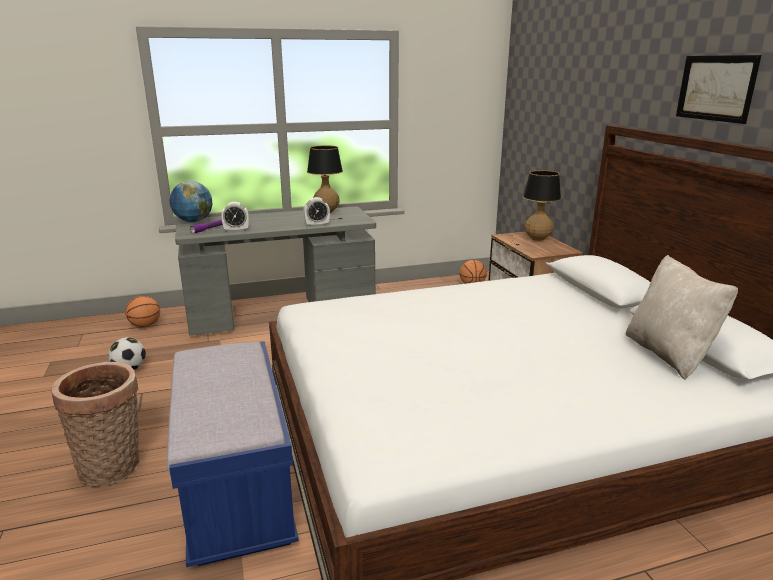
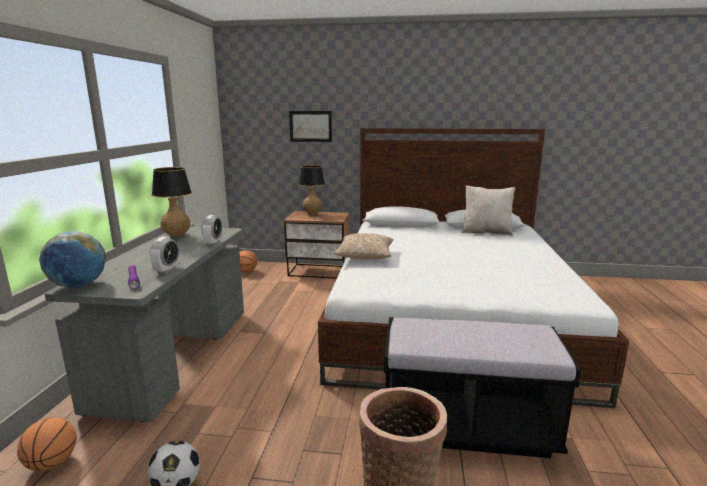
camera: 65 degrees left, 5 degrees down
blue bench [167,341,299,567] -> black bench [384,317,581,458]
picture [676,55,761,124] -> picture moved to [289,111,332,142]
none -> pillow [334,233,393,260]

